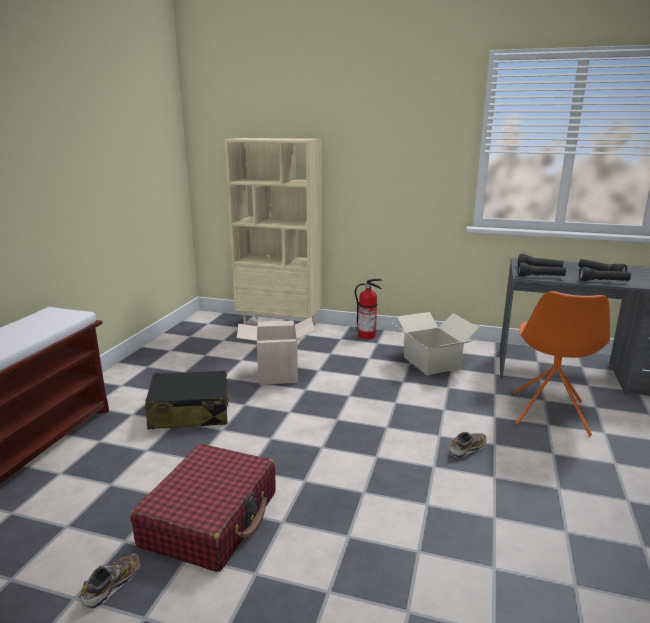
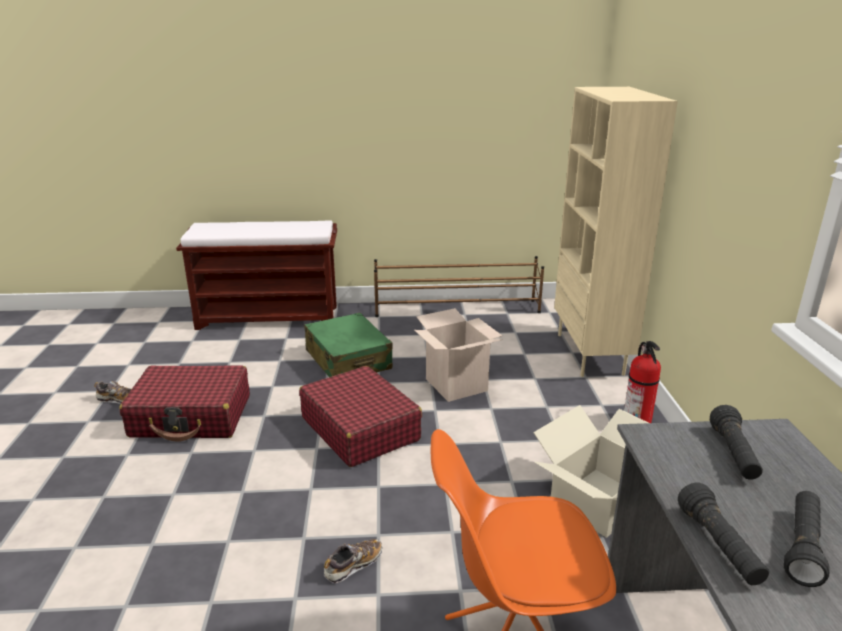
camera: 70 degrees right, 5 degrees up
black suitcase [145,370,229,429] -> green suitcase [304,313,393,377]
shoe [449,432,486,458] -> shoe turned 75 degrees counterclockwise [324,539,382,583]
black flashlight [518,262,566,277] -> none
none -> red suitcase [299,366,422,467]
none -> brown shoe rack [374,256,544,317]

